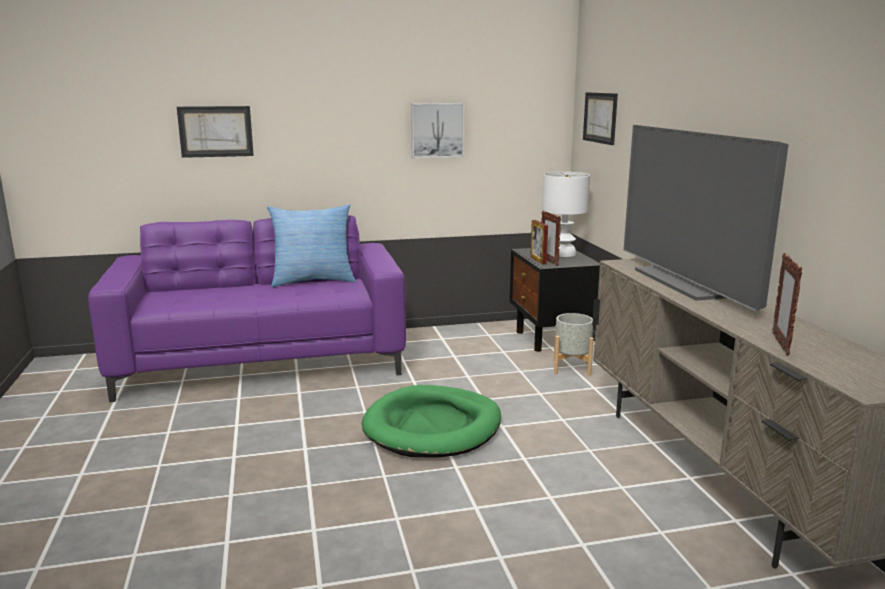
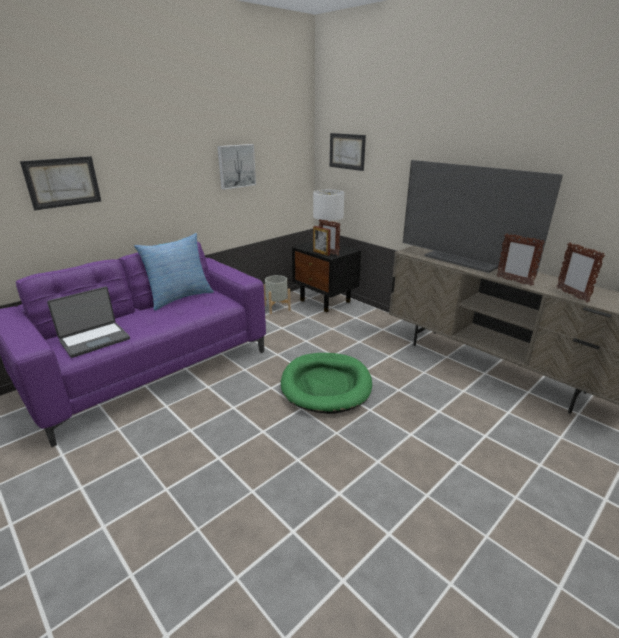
camera: 30 degrees left, 10 degrees up
grey planter [554,313,594,376] -> grey planter moved to [263,275,291,314]
none -> laptop [47,287,130,358]
none -> picture frame [497,233,545,286]

